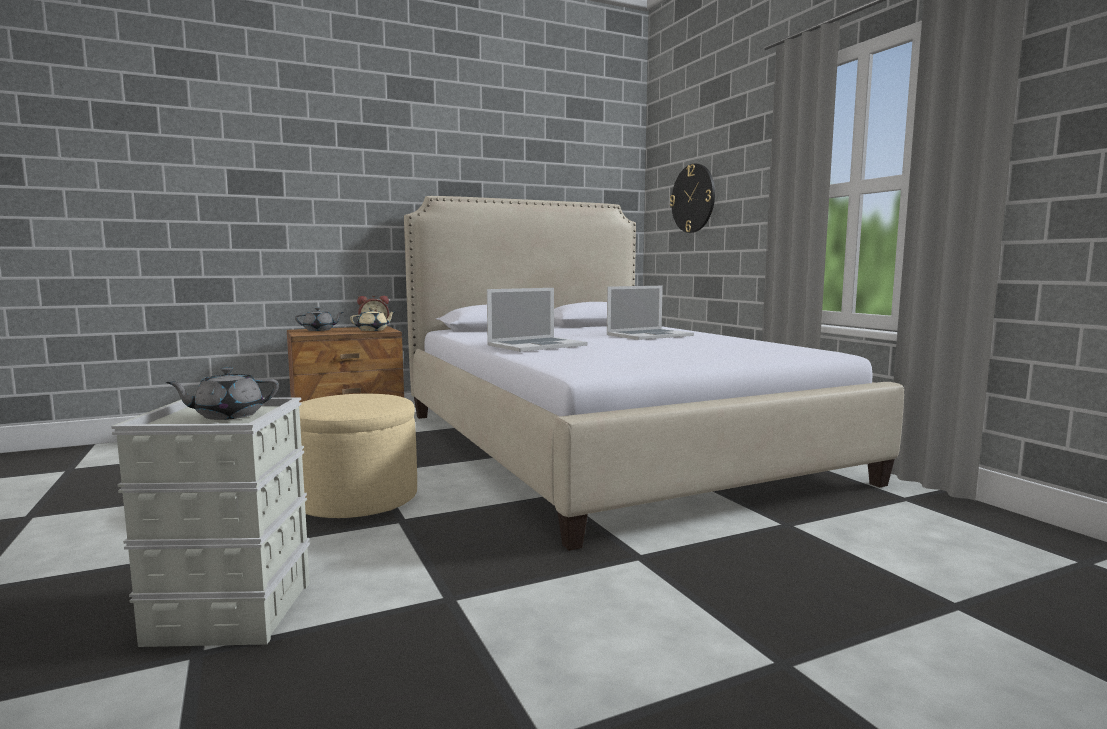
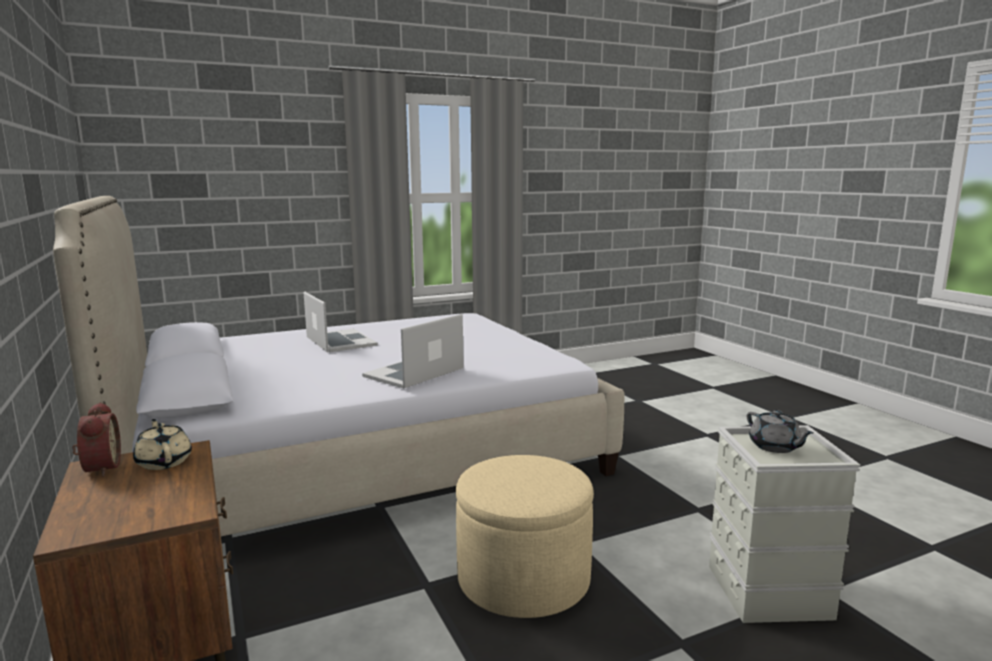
camera: 90 degrees left, 5 degrees up
grey teapot [295,308,344,331] -> none
laptop [487,288,588,352] -> laptop turned 105 degrees counterclockwise [362,314,464,388]
wall clock [670,164,715,233] -> none

